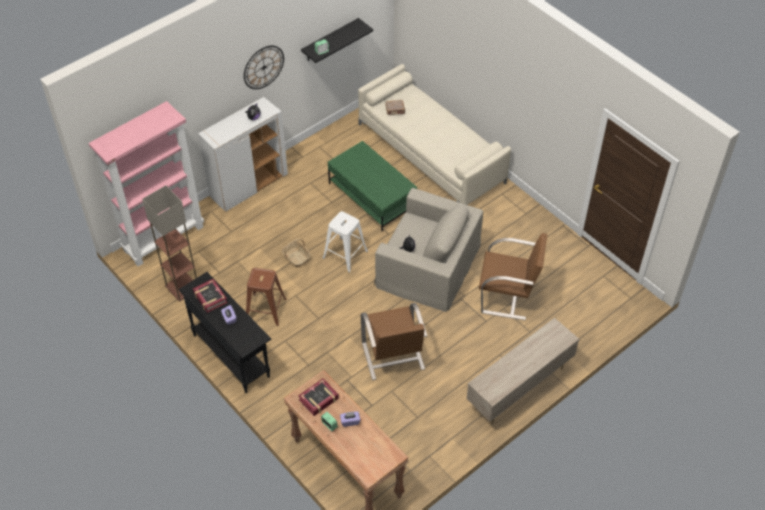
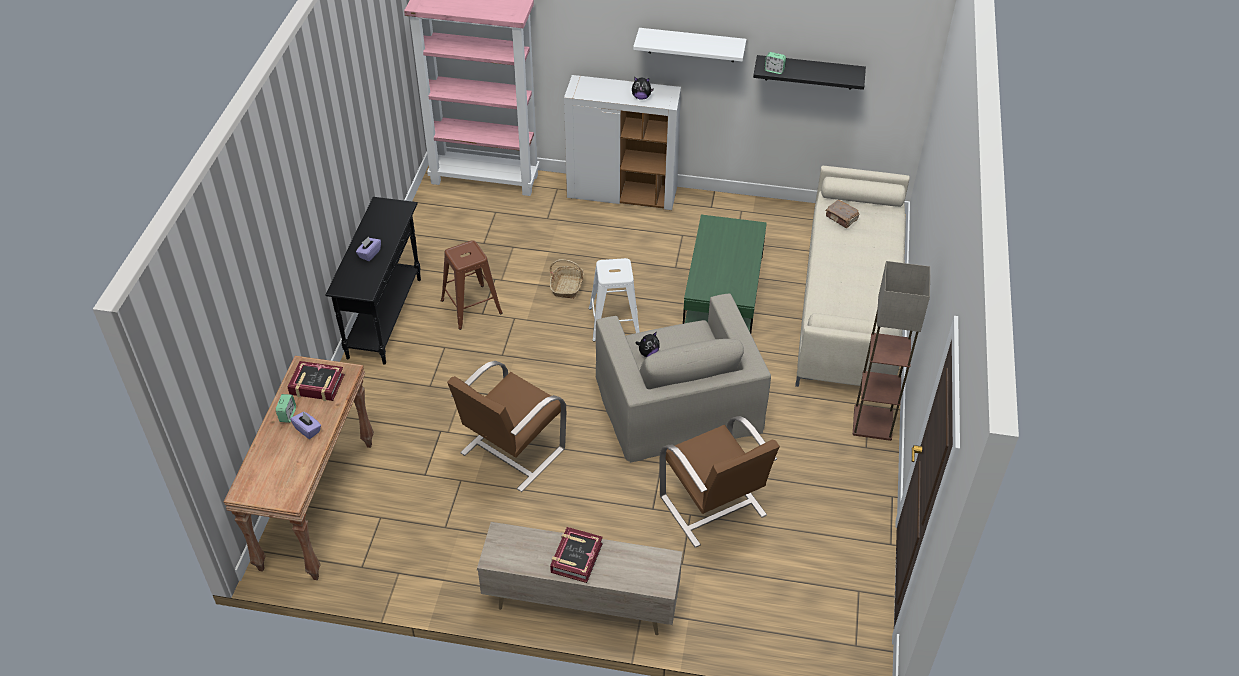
camera: 50 degrees right, 5 degrees down
floor lamp [142,186,197,302] -> floor lamp moved to [853,261,930,441]
book [193,279,228,313] -> book moved to [550,527,603,583]
wall clock [244,46,284,89] -> white shelf [633,28,746,62]

